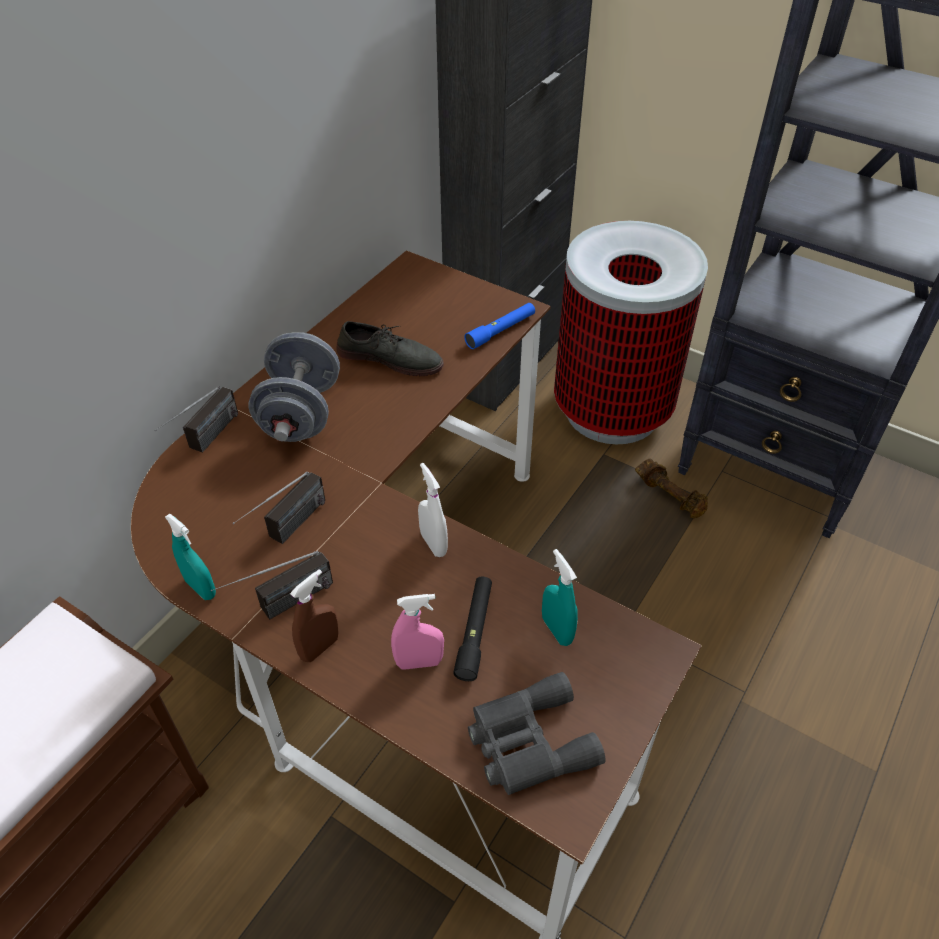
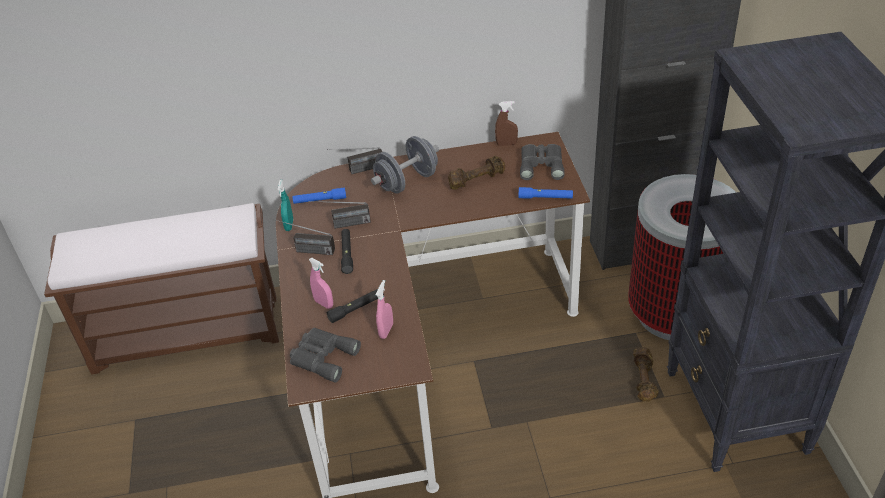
camera: 50 degrees right, 5 degrees down
brown spray bottle [290,569,338,662] -> brown spray bottle moved to [495,101,518,146]
grey shoe [336,321,444,376] -> brown dumbbell [448,156,505,190]
white spray bottle [418,463,448,557] -> none
turquoise spray bottle [542,549,578,646] -> pink spray bottle [376,280,393,339]
none -> blue flashlight [292,187,346,204]
none -> black flashlight [341,229,353,274]
none -> grey binoculars [520,144,565,180]

